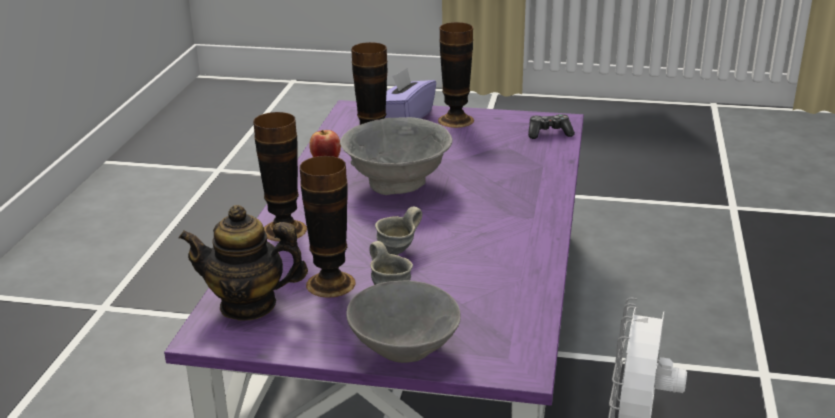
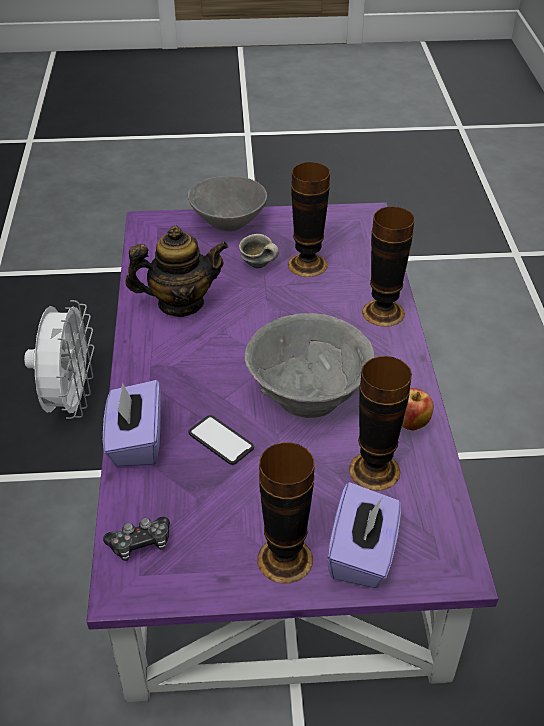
camera: 165 degrees right, 15 degrees up
teapot [179,205,308,321] -> teapot moved to [125,226,228,317]
grey mug [375,207,422,255] -> none
none -> purple tissue box [103,380,161,467]
none -> phone [188,415,254,465]

